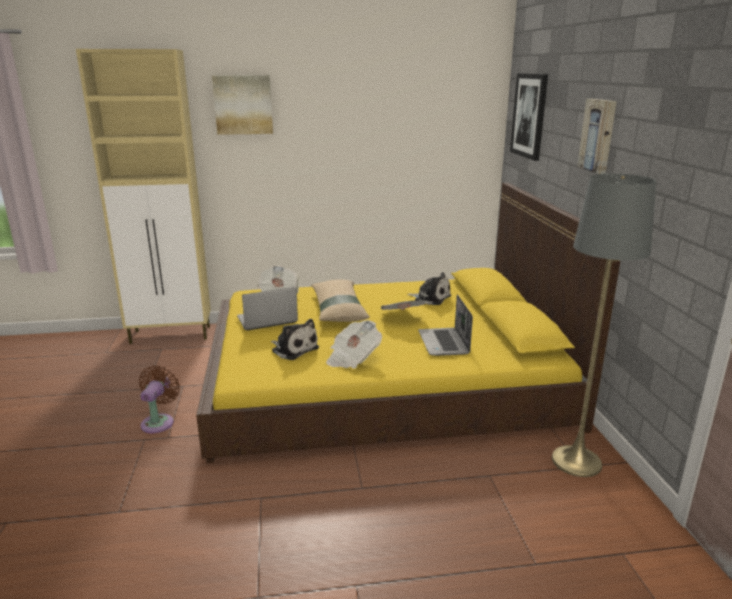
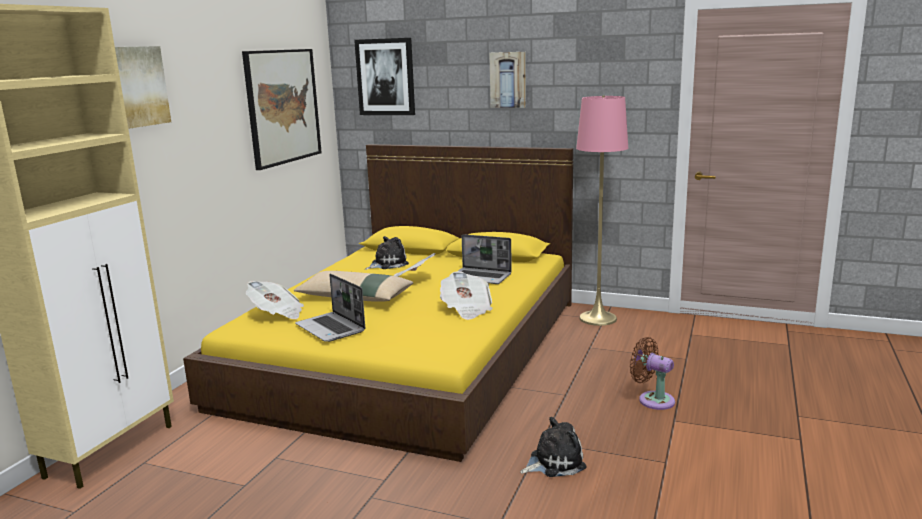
camera: 60 degrees left, 5 degrees down
brown fan [139,366,180,433] -> brown fan moved to [630,337,675,410]
laptop [237,287,298,330] -> laptop turned 45 degrees counterclockwise [295,273,366,342]
plush toy [271,319,319,360] -> plush toy moved to [520,417,587,477]
grey floor lamp [552,174,656,477] -> pink floor lamp [576,96,628,326]
none -> picture [242,49,322,170]

